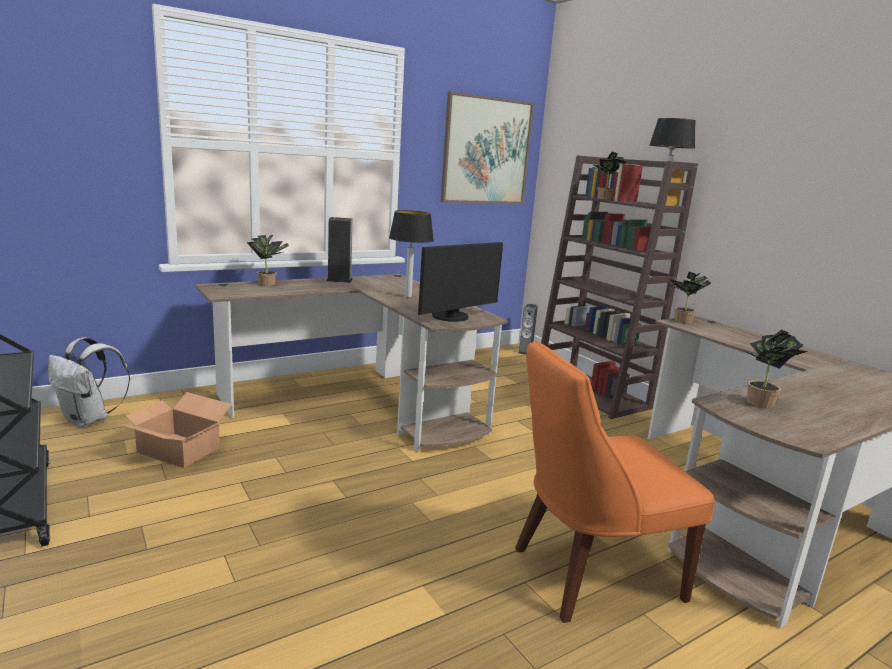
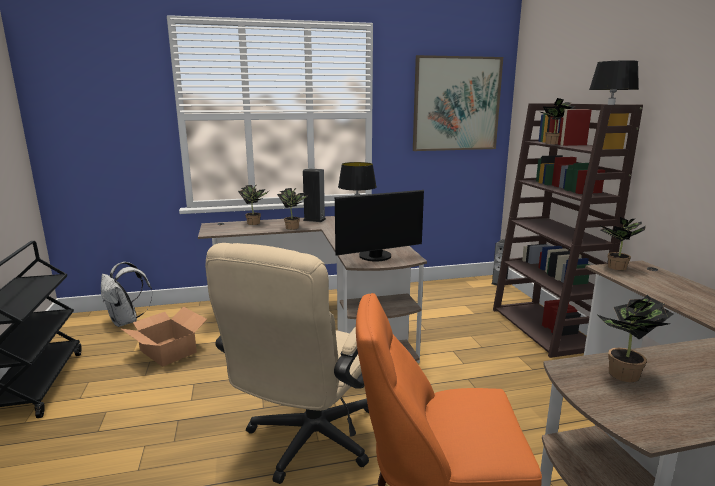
camera: 20 degrees right, 0 degrees up
none -> beige office chair [205,243,369,484]
none -> potted plant [277,188,309,230]

